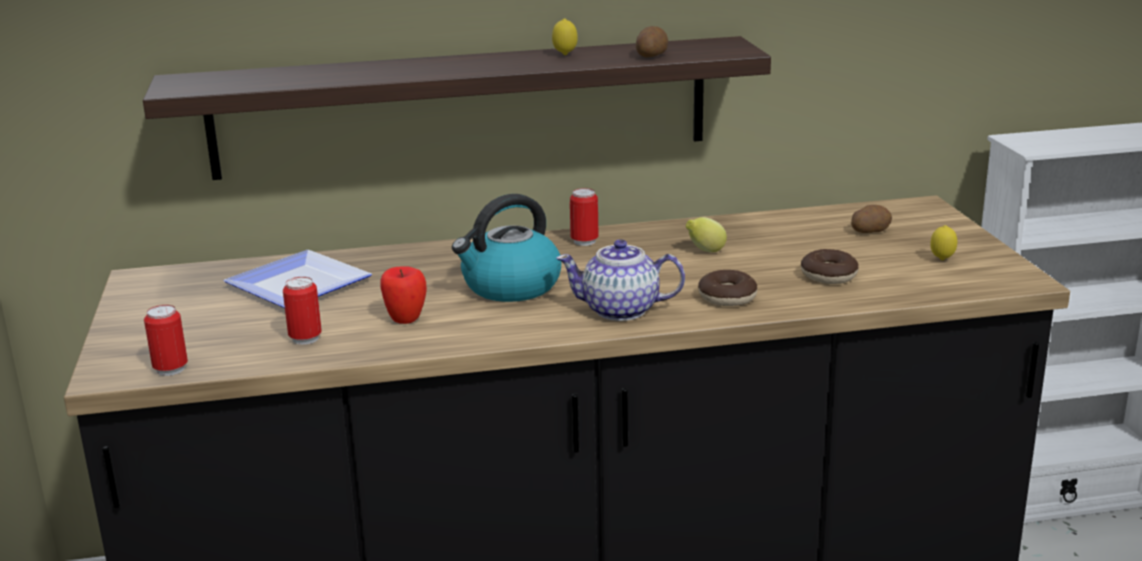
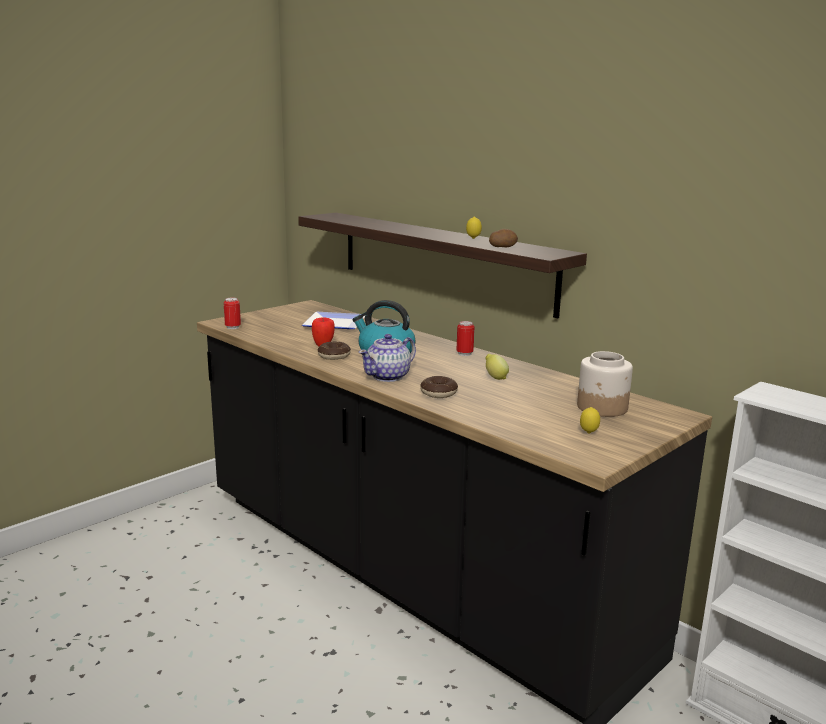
camera: 55 degrees right, 5 degrees down
can [283,277,322,345] -> none
teapot [556,239,685,321] -> teapot turned 105 degrees counterclockwise [359,334,416,382]
donut [801,249,859,284] -> donut moved to [318,342,351,360]
potato [851,205,892,233] -> jar [577,351,633,417]

